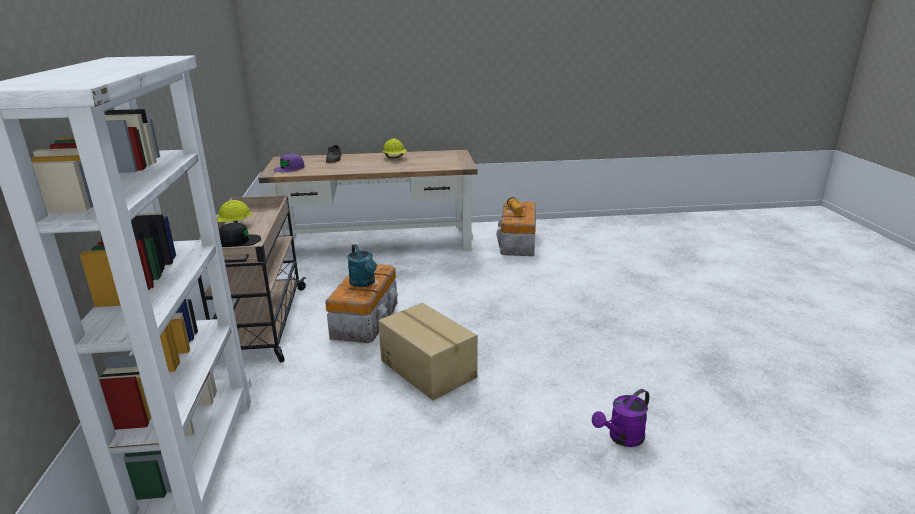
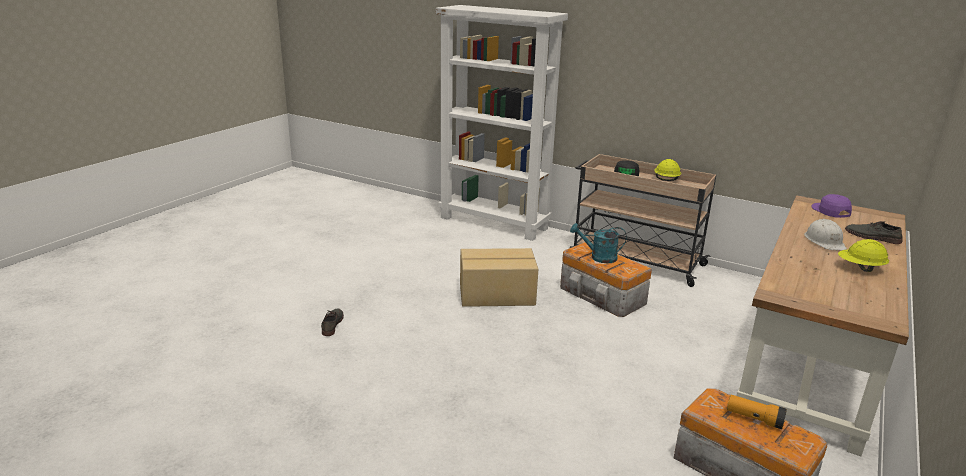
camera: 125 degrees right, 0 degrees up
purple watering can [592,389,649,447] -> grey shoe [321,308,344,336]
none -> white hard hat [804,219,847,250]

